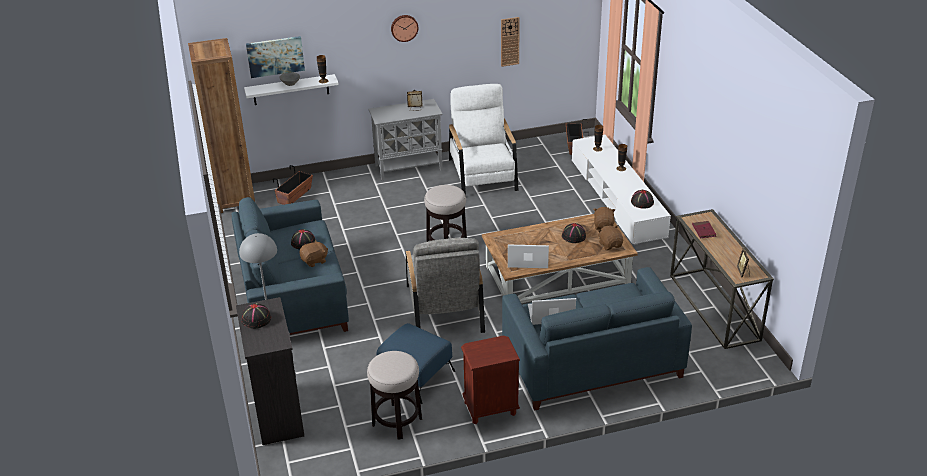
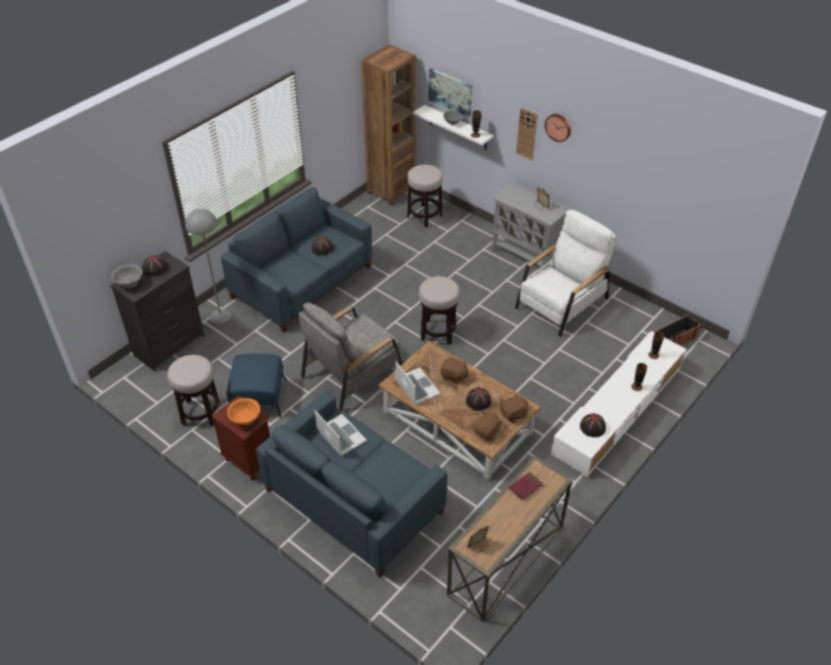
camera: 55 degrees right, 10 degrees up
planter [273,165,313,205] -> stool [407,165,443,227]
brown plush toy [299,240,328,267] -> brown plush toy moved to [440,358,469,384]
wall clock [501,17,520,67] -> wall clock moved to [516,107,538,160]
none -> grey bowl [112,264,142,288]
none -> orange bowl [227,398,260,425]

